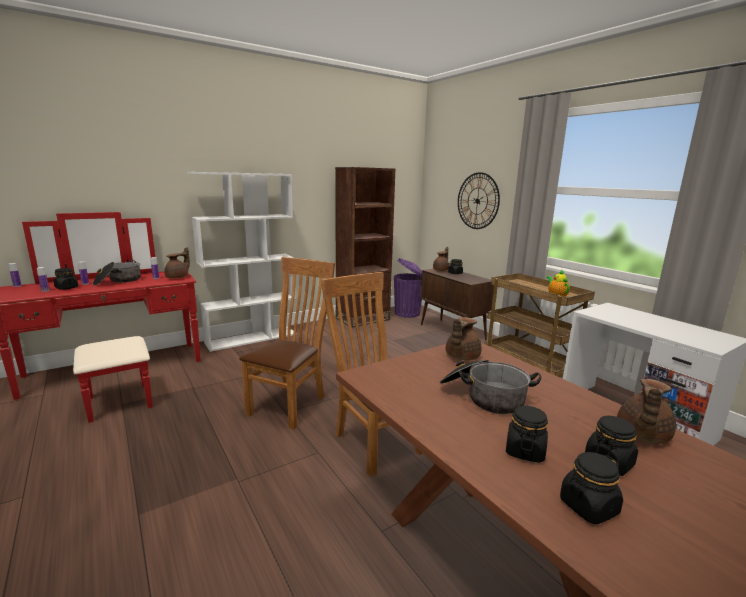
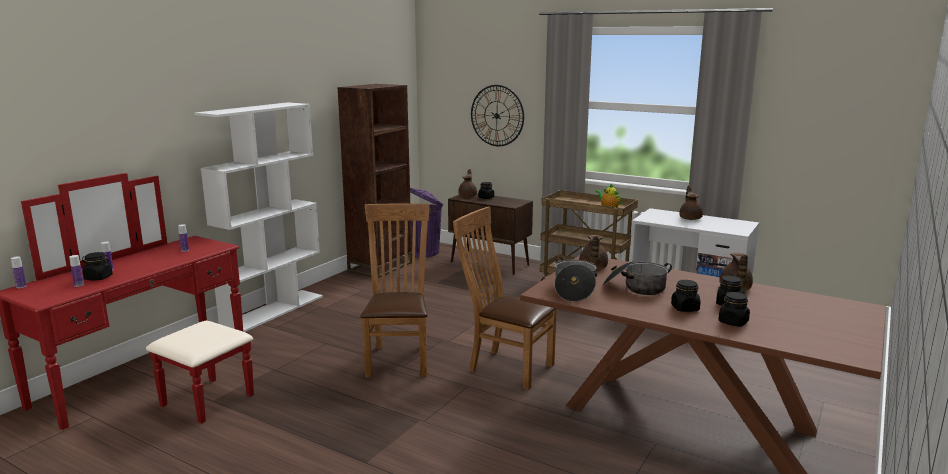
camera: 25 degrees left, 0 degrees up
cooking pot [93,260,141,285] -> cooking pot moved to [554,257,597,302]
brown teapot [164,247,190,279] -> brown teapot moved to [679,185,703,220]

